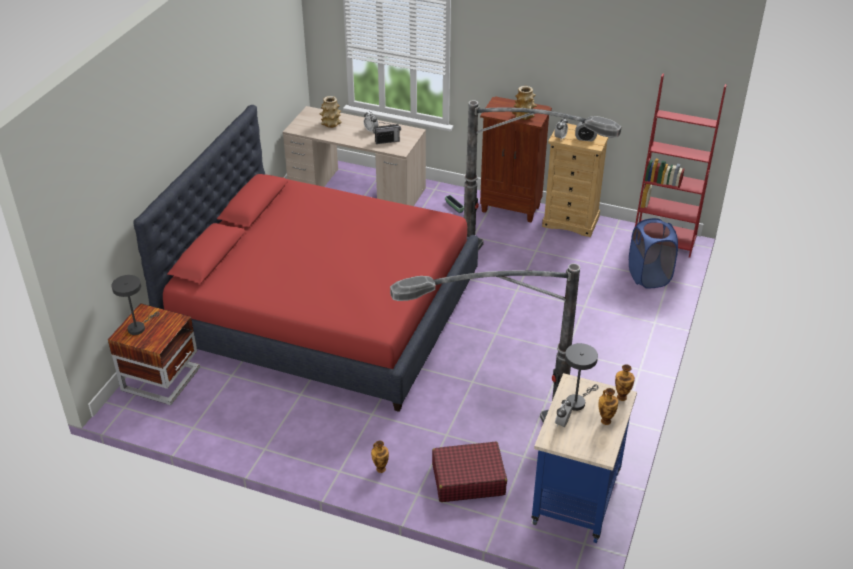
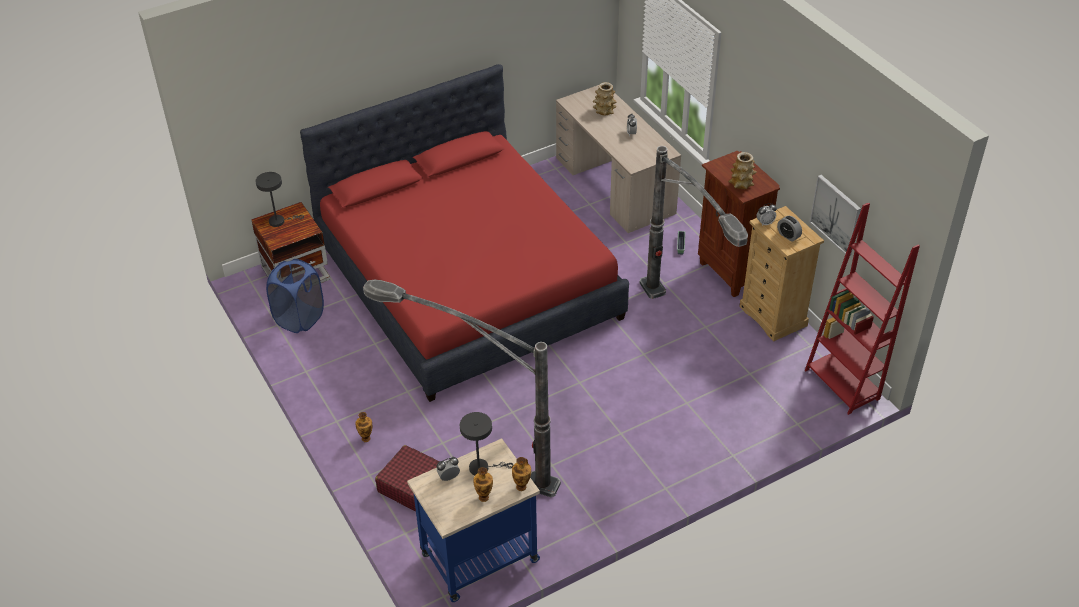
camera: 40 degrees right, 5 degrees up
radio [373,122,401,144] -> none
blue laundry basket [629,218,678,289] -> blue laundry basket moved to [266,259,324,333]
none -> picture [810,175,861,256]

